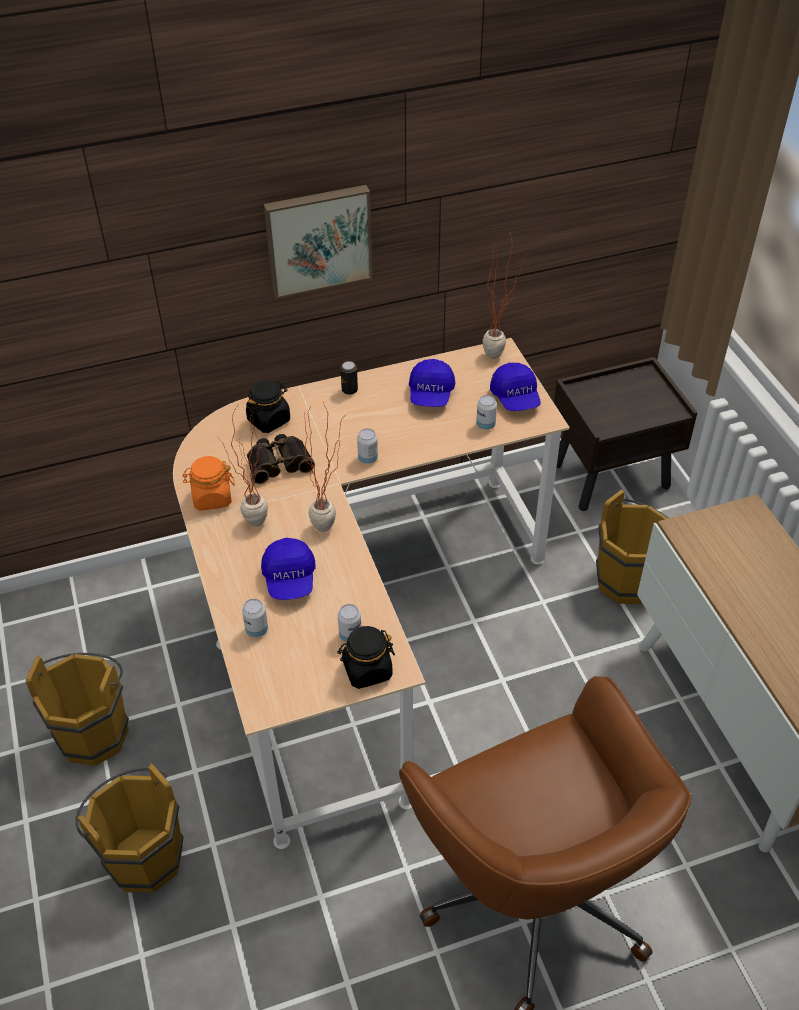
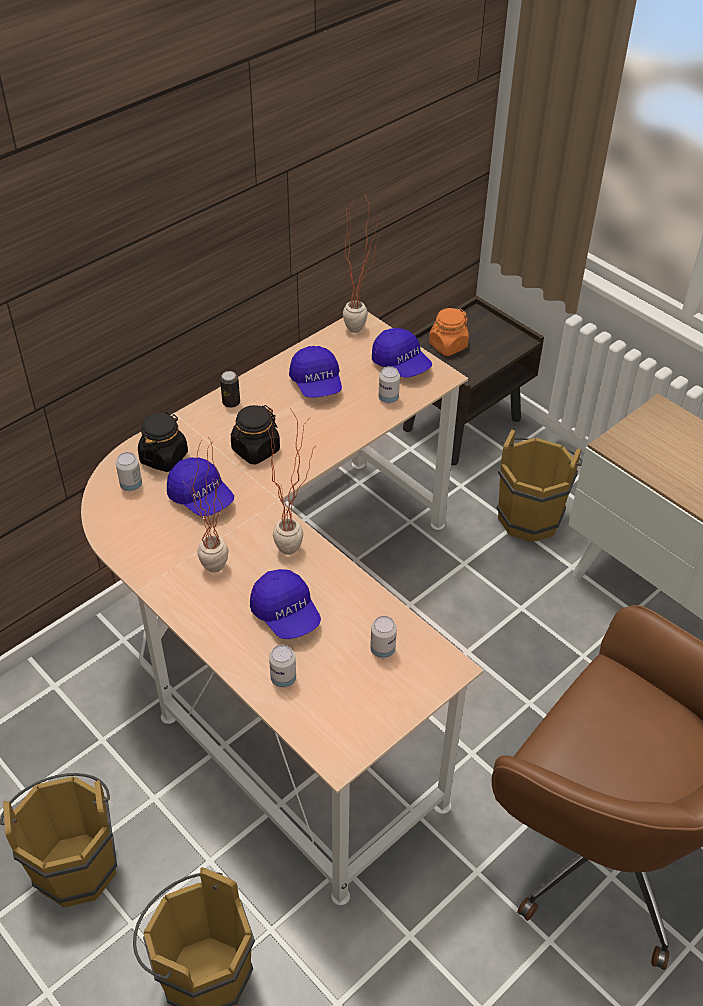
camera: 25 degrees left, 0 degrees up
orange jar [183,456,235,511] -> orange jar moved to [429,308,469,356]
binoculars [247,434,315,484] -> blue cap [167,457,234,517]
picture [264,185,373,299] -> none
black jar [337,626,395,689] -> black jar moved to [231,405,280,464]
can [357,428,378,464] -> can moved to [116,452,142,491]

